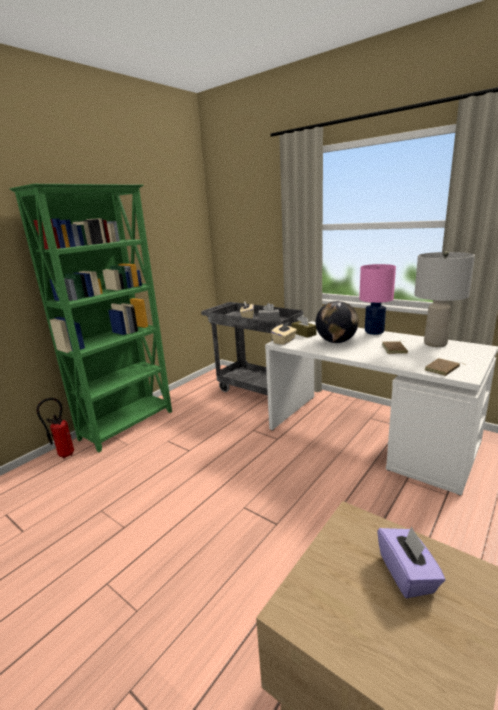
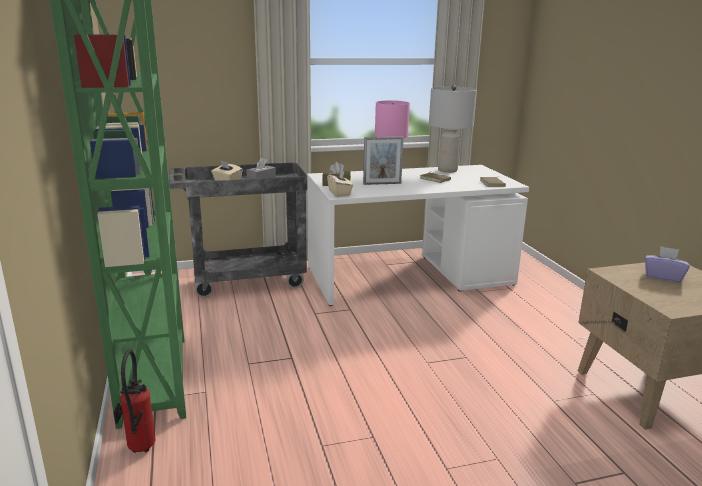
camera: 55 degrees left, 0 degrees up
globe [316,301,359,343] -> picture frame [363,137,403,185]

